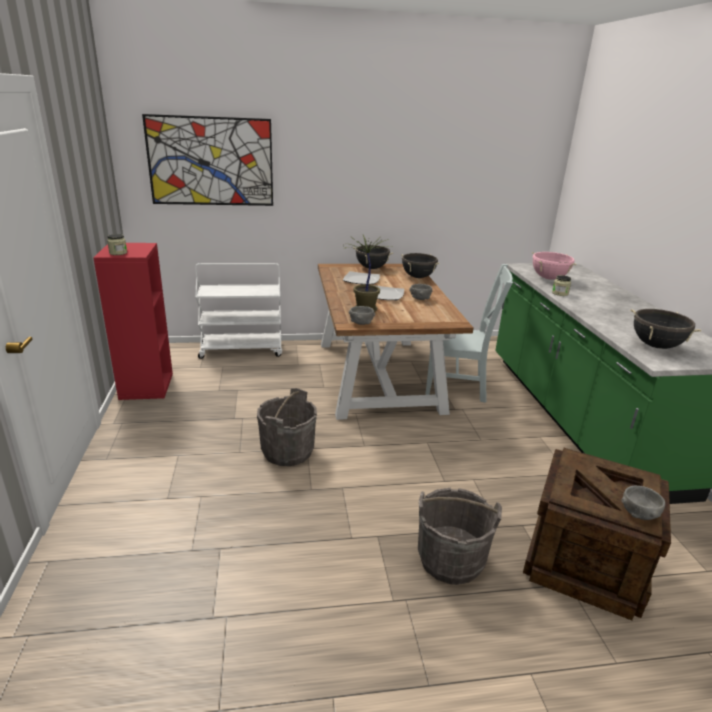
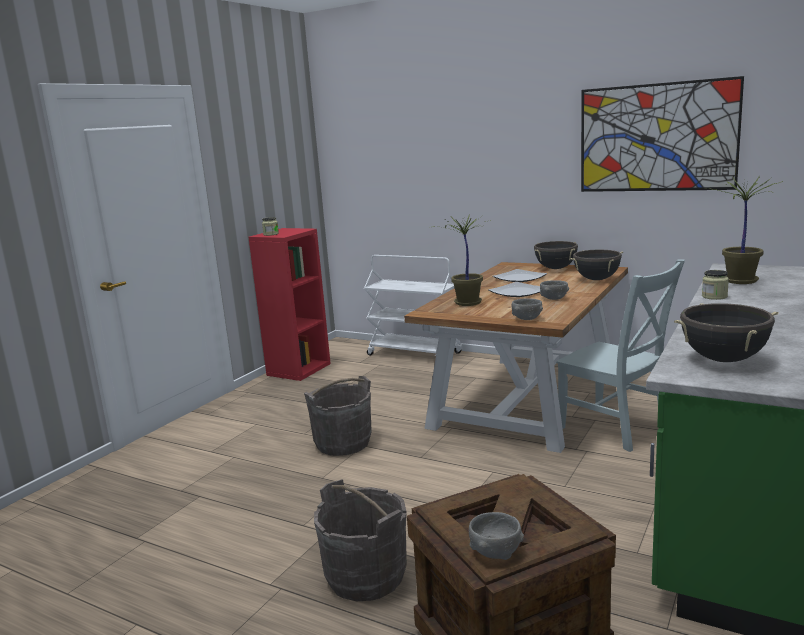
camera: 40 degrees right, 10 degrees down
picture [142,114,273,206] -> picture moved to [581,76,744,192]
grey bowl [349,306,375,325] -> grey bowl moved to [512,298,543,320]
pink cooking pot [532,252,576,280] -> potted plant [706,176,783,284]

